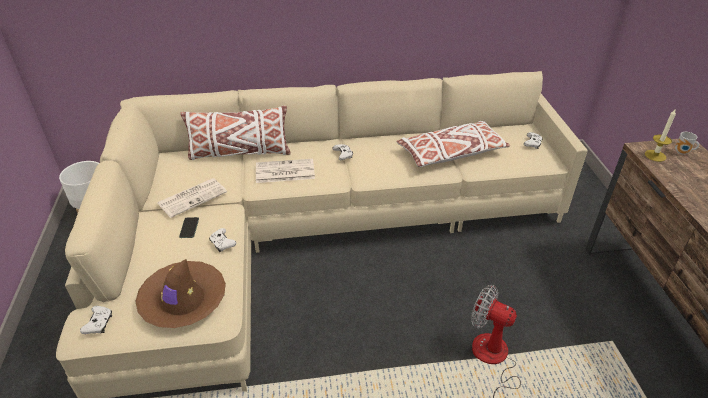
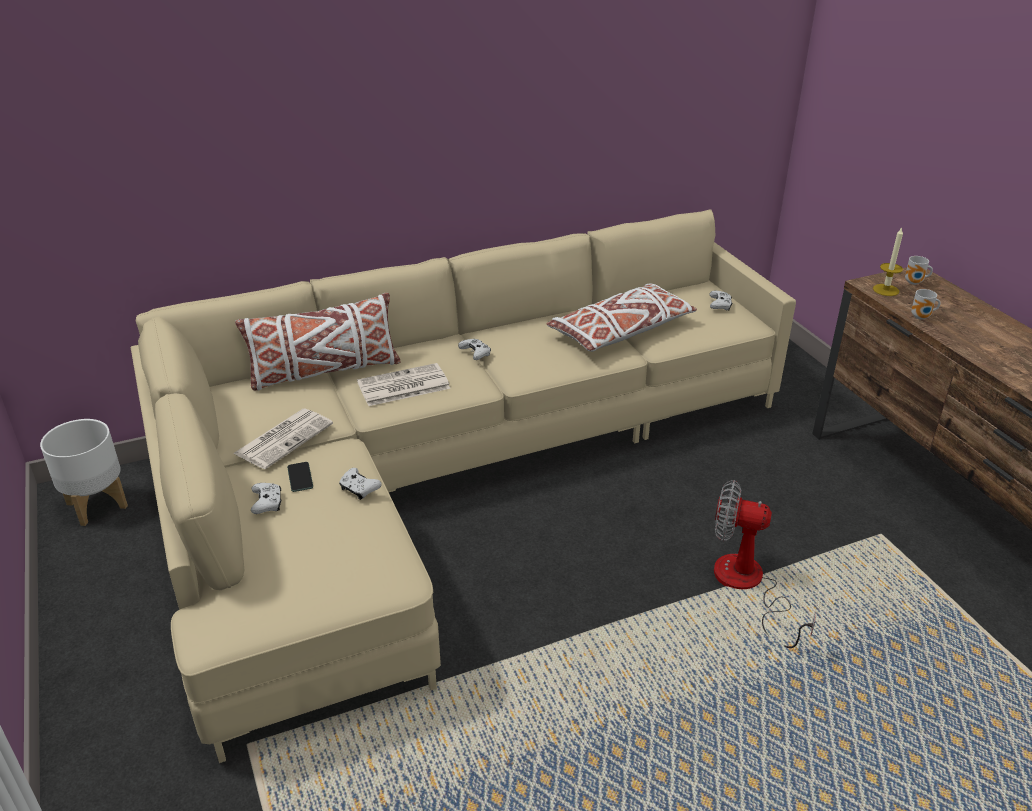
camera: 15 degrees left, 5 degrees down
white game controller [80,306,112,334] -> white game controller moved to [251,483,281,514]
brown hat [135,259,226,328] -> none
none -> mug [911,289,940,320]

